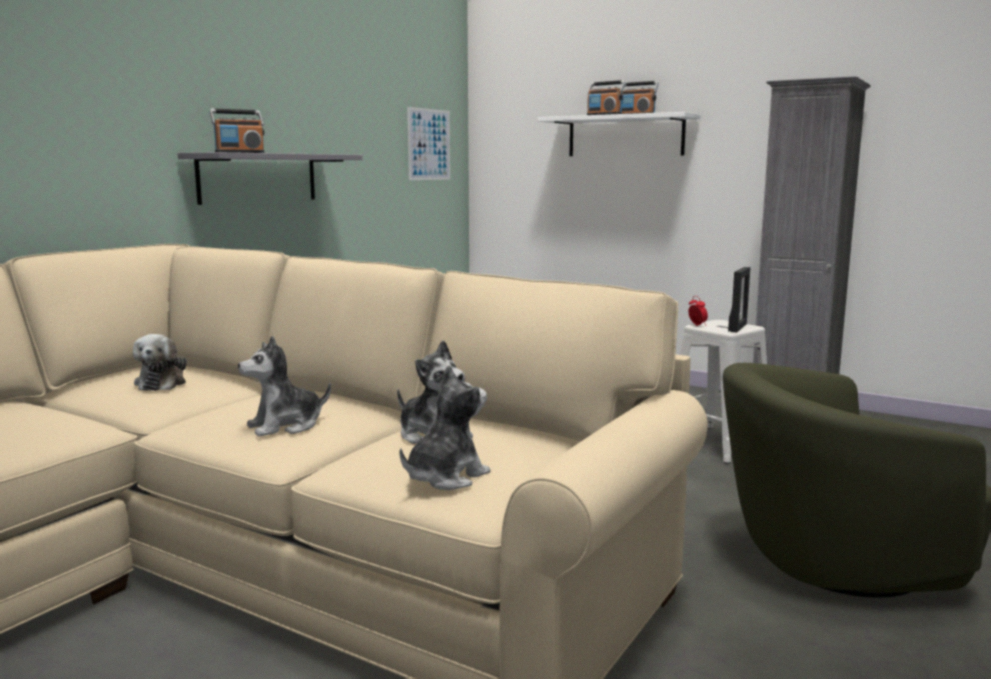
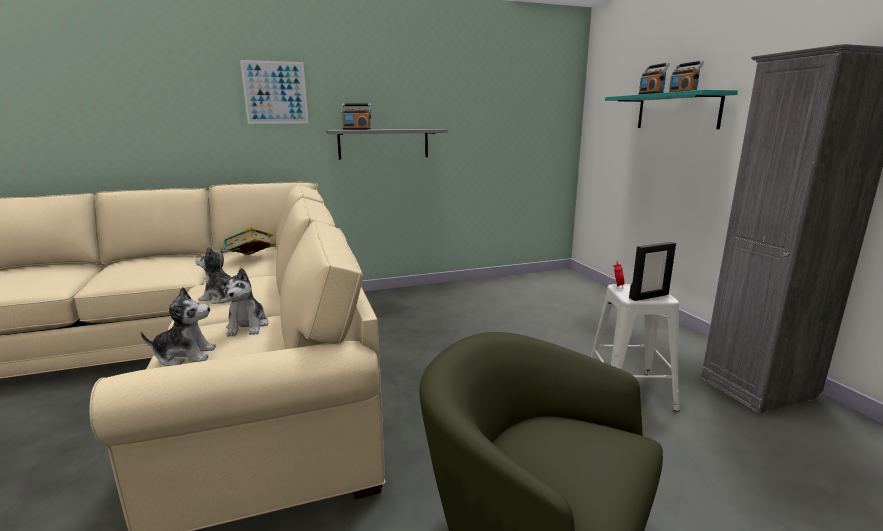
camera: 40 degrees right, 5 degrees up
plush toy [133,334,187,391] -> book [224,227,276,255]
picture [407,107,450,180] -> picture moved to [240,60,308,124]
white shelf [538,112,701,156] -> turquoise shelf [605,90,738,129]

